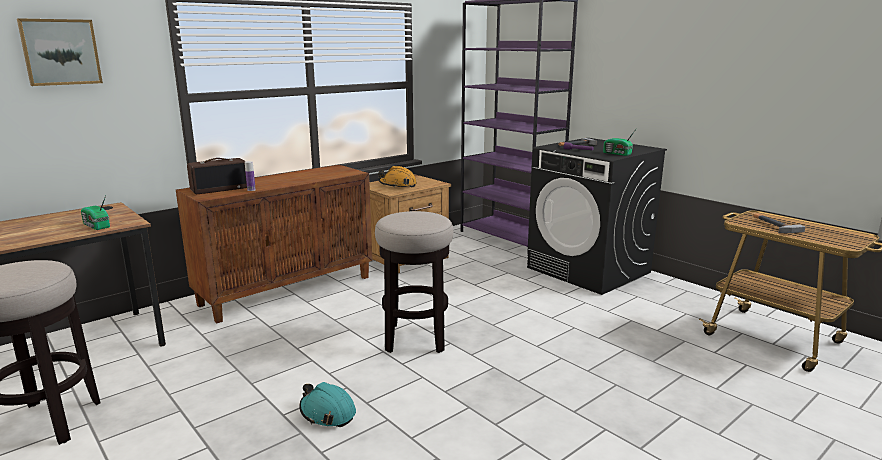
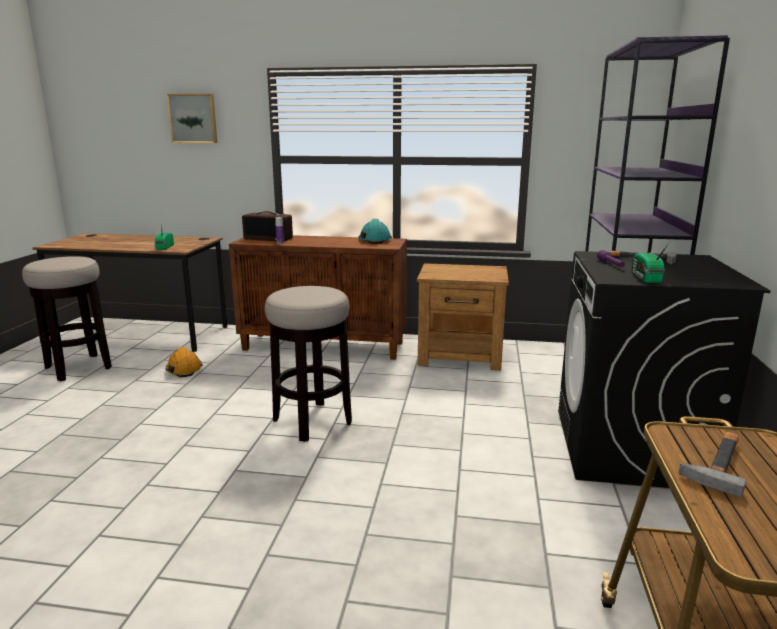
camera: 50 degrees right, 0 degrees up
turquoise hard hat [299,382,356,427] -> turquoise hard hat moved to [359,219,392,244]
orange hard hat [378,166,417,188] -> orange hard hat moved to [166,347,202,377]

